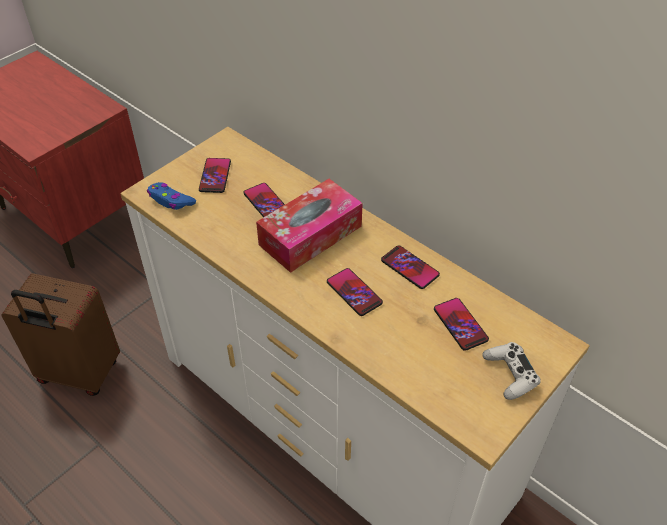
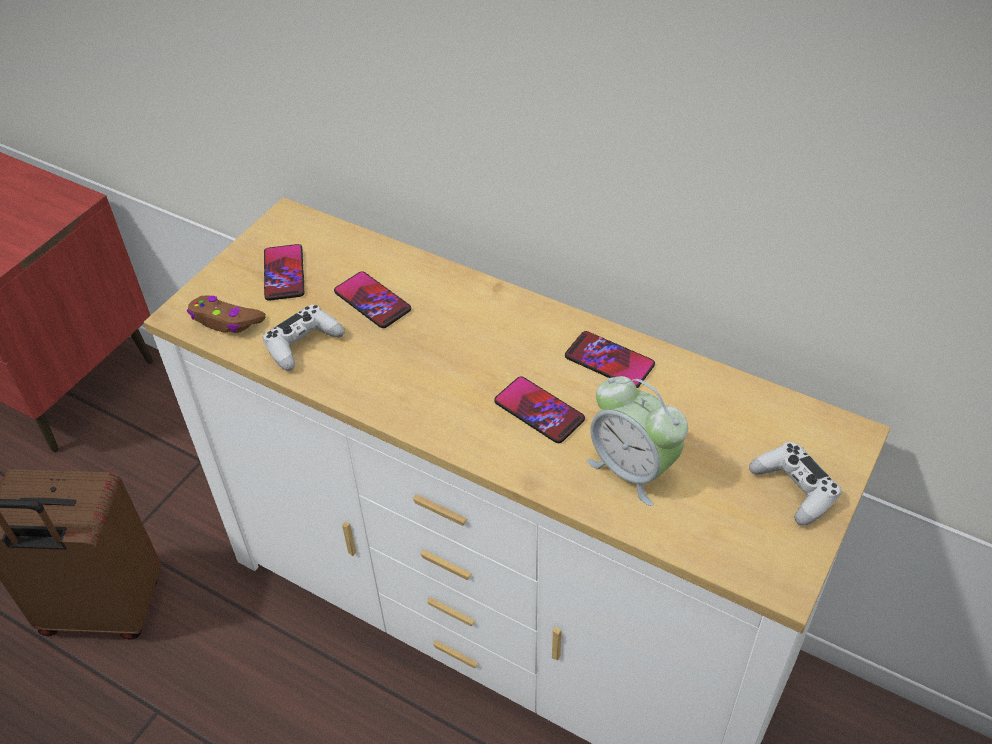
camera: 10 degrees left, 0 degrees up
blue game controller [147,182,196,210] -> brown game controller [187,295,266,333]
tissue box [256,179,363,273] -> none
phone [434,298,489,351] -> none
none -> white game controller [263,305,345,371]
none -> alarm clock [587,376,688,506]

